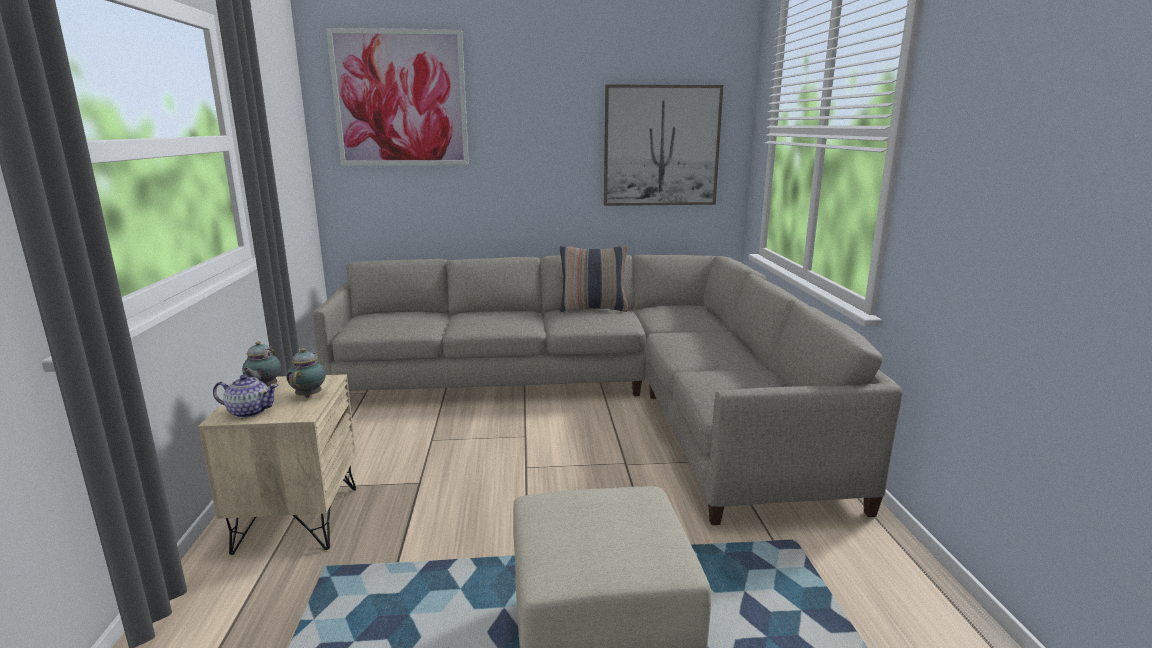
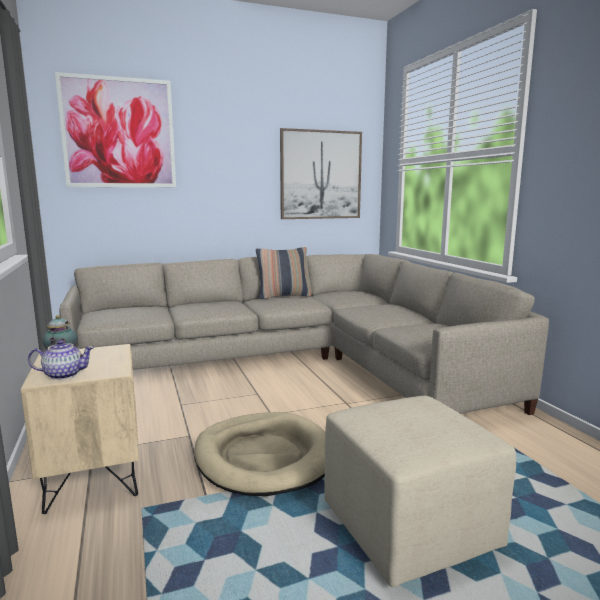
camera: 15 degrees left, 5 degrees down
teapot [286,348,326,398] -> none
none -> beige dog bed [194,412,325,496]

